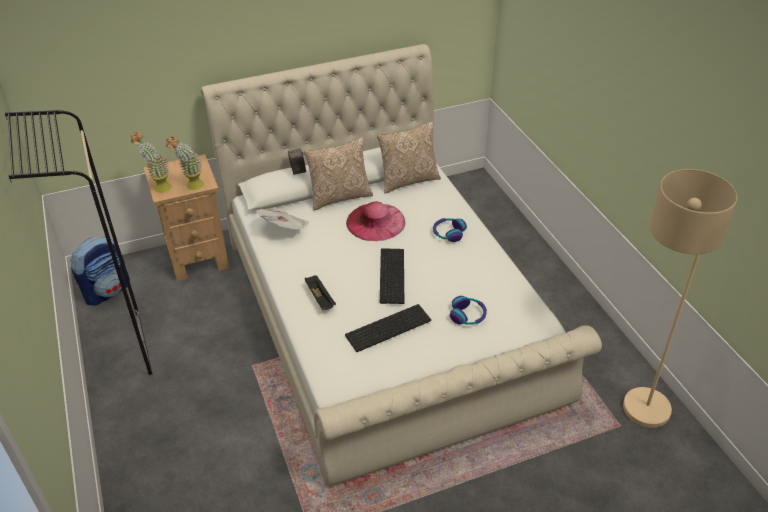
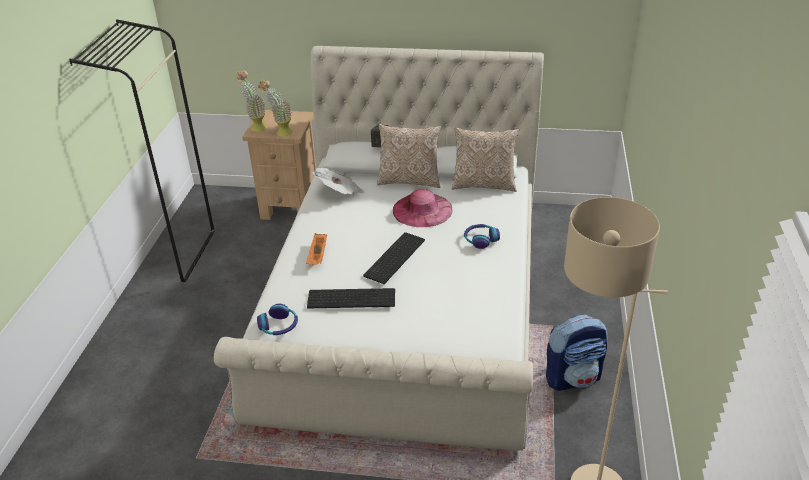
camera: 30 degrees right, 5 degrees down
backpack [70,237,130,306] -> backpack moved to [546,314,608,391]
black tray [304,275,336,311] -> orange tray [306,233,327,265]
headphones [450,296,487,325] -> headphones moved to [257,304,298,335]

